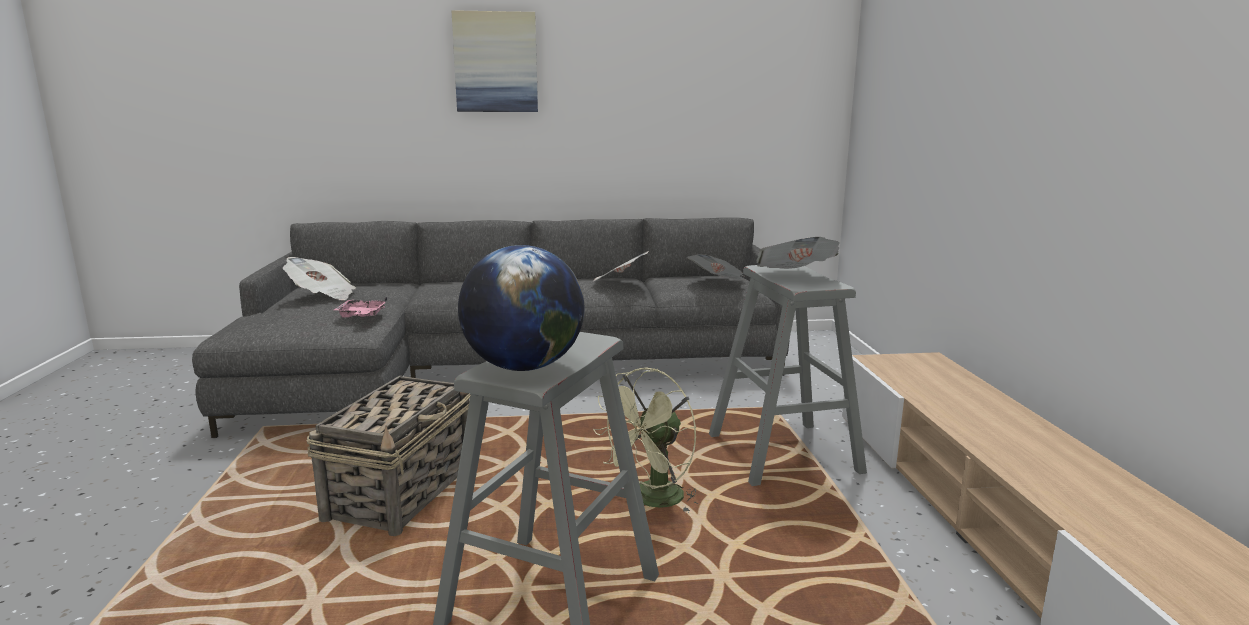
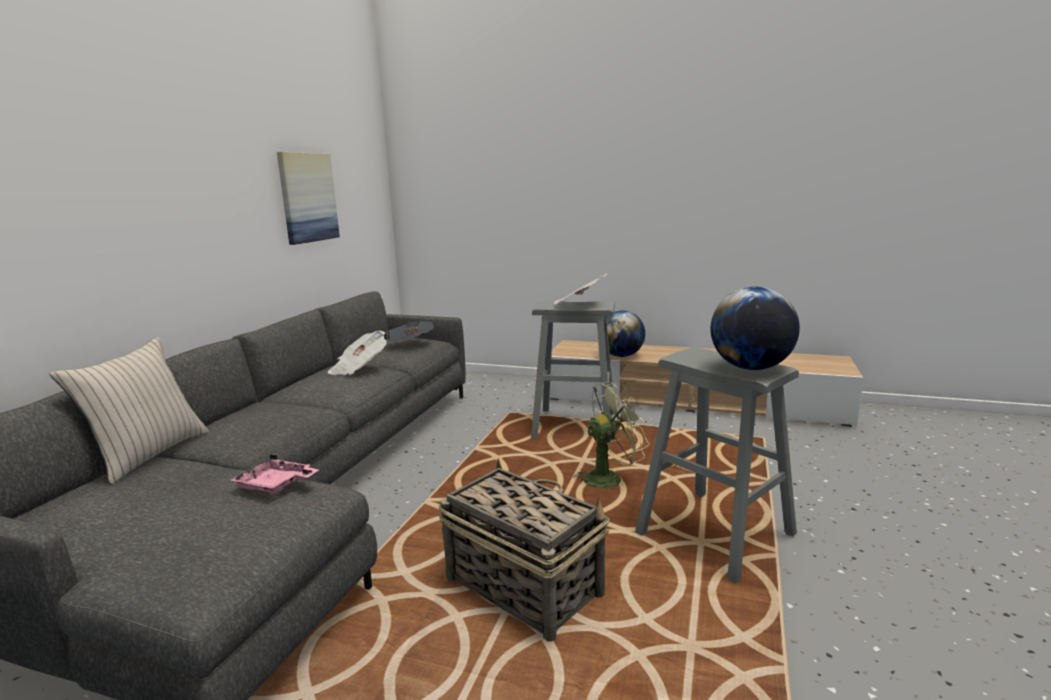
camera: 65 degrees left, 0 degrees up
newspaper [283,257,356,300] -> none
picture [451,10,538,112] -> picture moved to [277,152,340,245]
green fan [593,367,698,513] -> green fan turned 90 degrees counterclockwise [573,381,650,489]
none -> beige pillow [49,337,209,485]
none -> globe [606,310,645,357]

